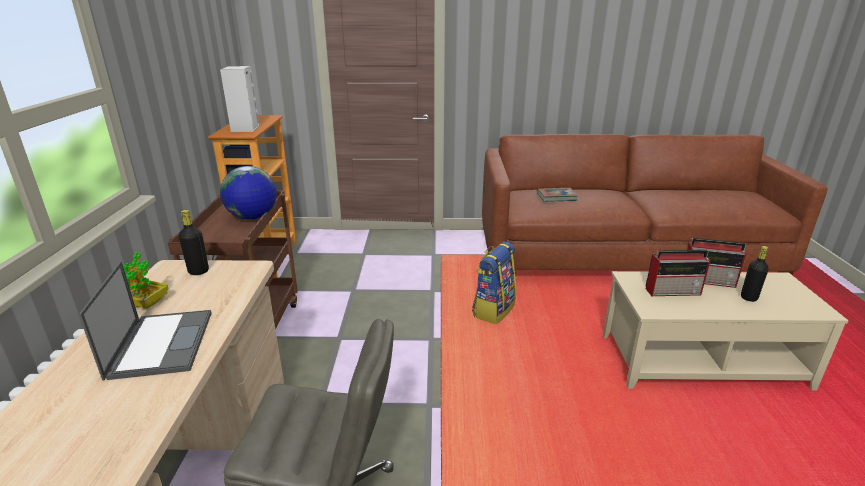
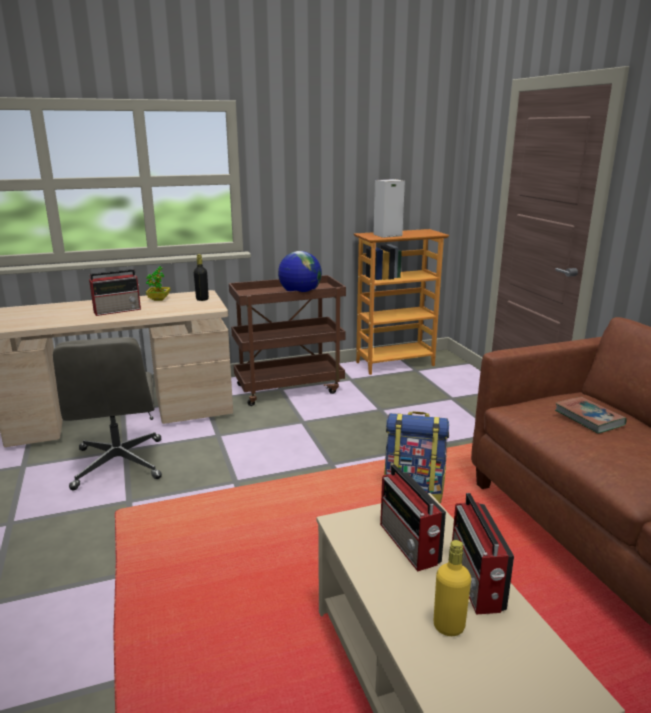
camera: 70 degrees right, 5 degrees down
laptop [79,261,212,381] -> radio [89,269,141,316]
black bottle [741,246,769,302] -> yellow bottle [433,540,471,636]

